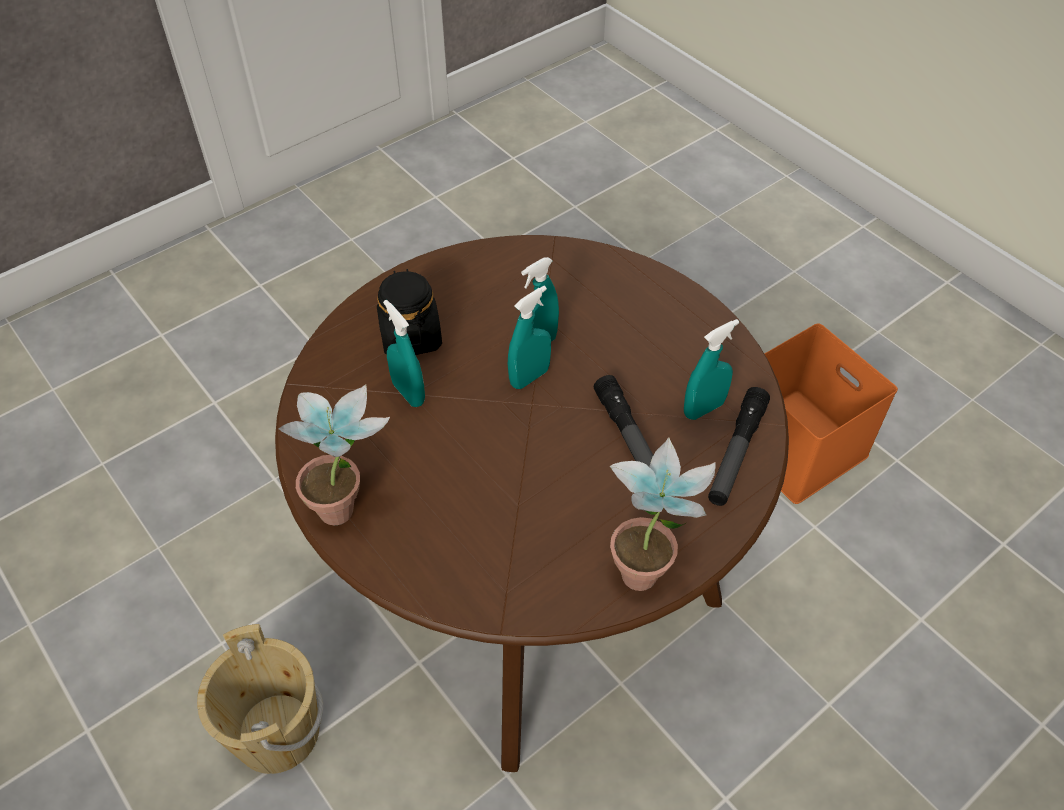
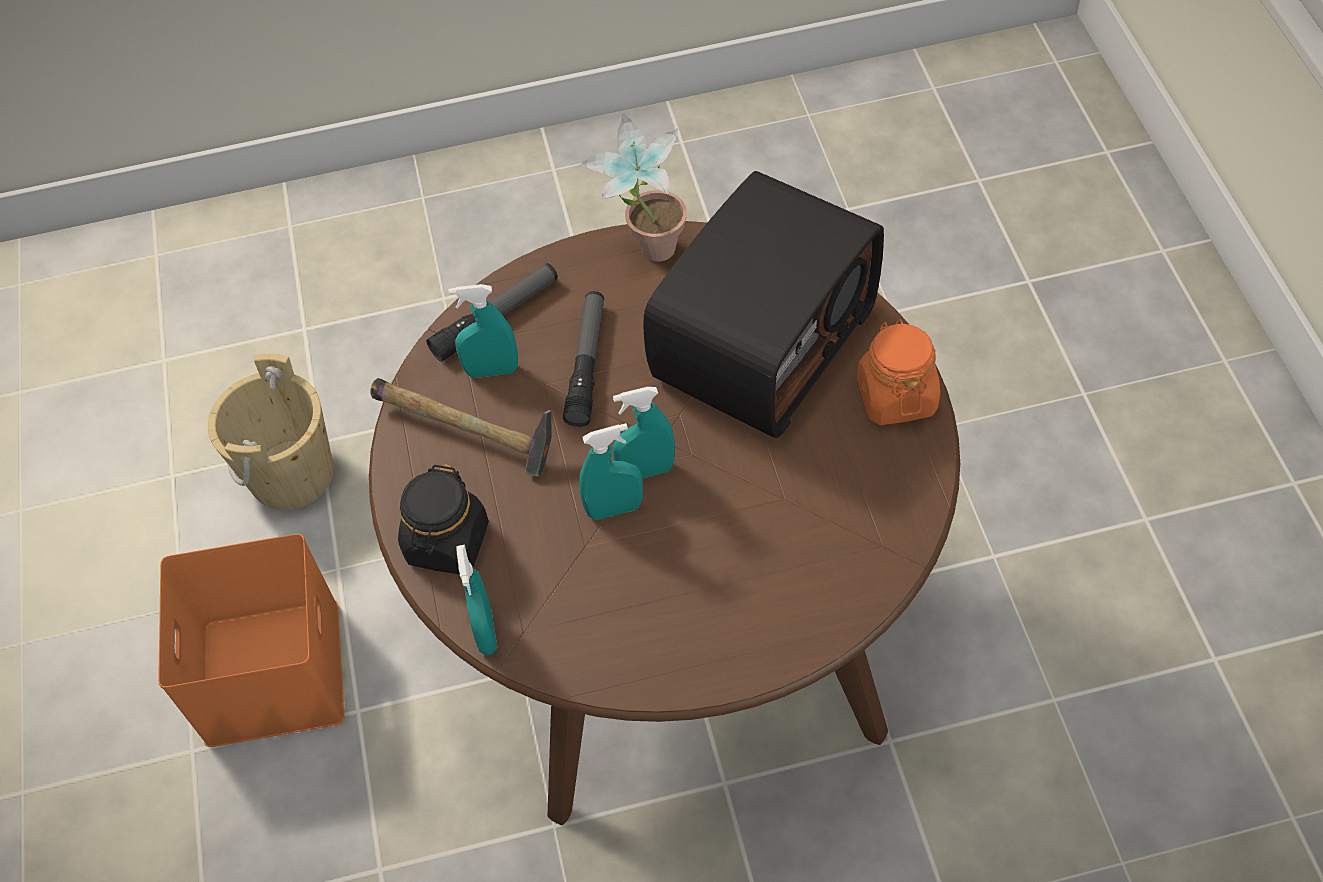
camera: 150 degrees left, 5 degrees up
beige bucket [197,624,323,774] -> beige bucket moved to [208,354,334,510]
potted plant [278,385,390,525] -> orange jar [857,319,940,425]
black jar [377,269,442,355] -> black jar moved to [398,464,489,574]
turquoise spray bottle [383,300,425,407] -> turquoise spray bottle moved to [457,545,497,655]
none -> hammer [370,378,552,477]
none -> radio [643,171,884,438]

